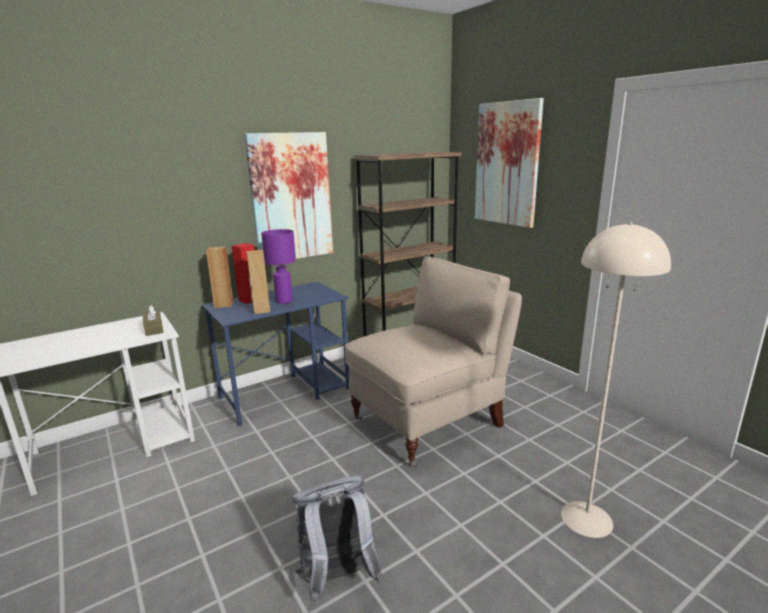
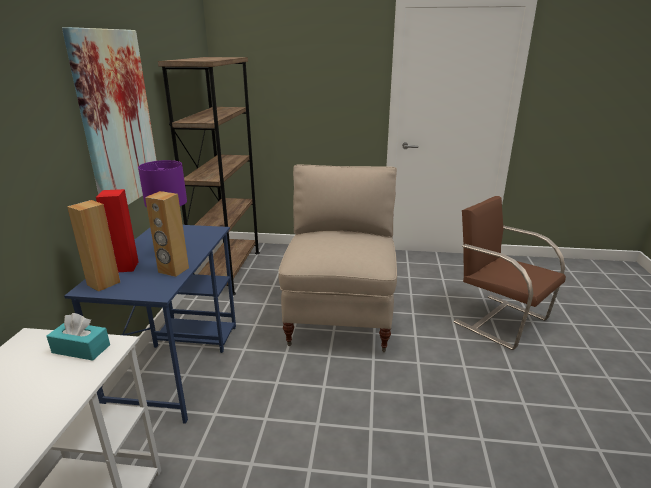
camera: 50 degrees left, 5 degrees up
brown tissue box [143,305,164,336] -> turquoise tissue box [46,313,110,361]
grey backpack [293,475,383,603] -> none
picture [475,98,544,228] -> none
beige floor lamp [561,222,671,538] -> brown chair [453,196,566,350]

